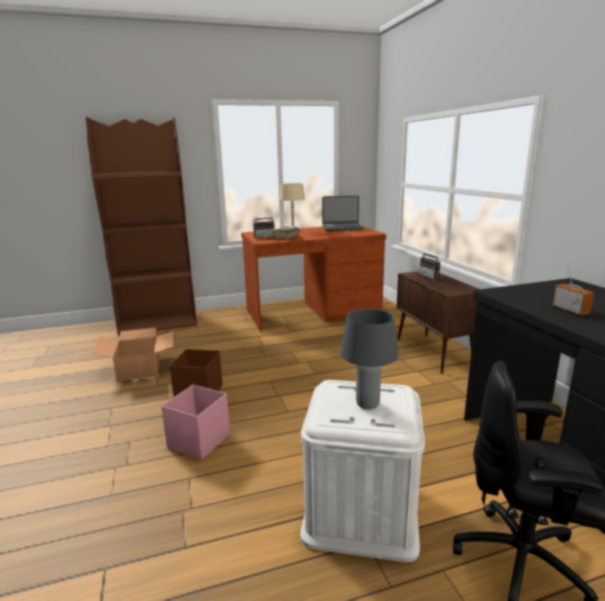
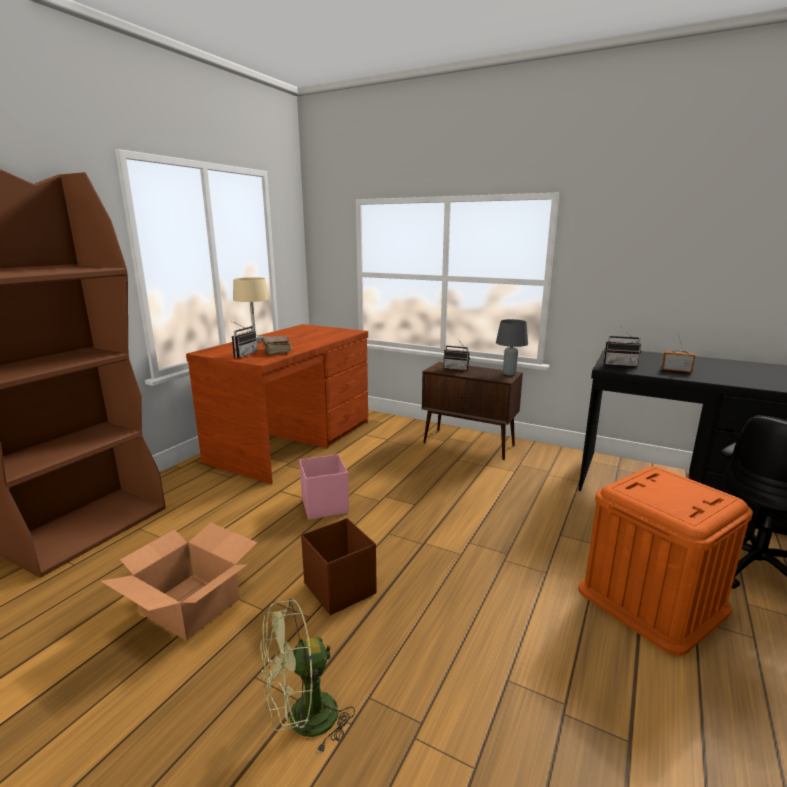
camera: 45 degrees left, 0 degrees up
pink storage box [161,385,230,460] -> pink storage box moved to [299,454,349,520]
white storage box [300,380,425,562] -> orange storage box [578,466,753,656]
laptop [322,196,364,231] -> none
grey table lamp [340,309,399,409] -> grey table lamp moved to [496,319,528,376]
none -> green fan [260,599,355,755]
none -> radio [603,326,641,367]

